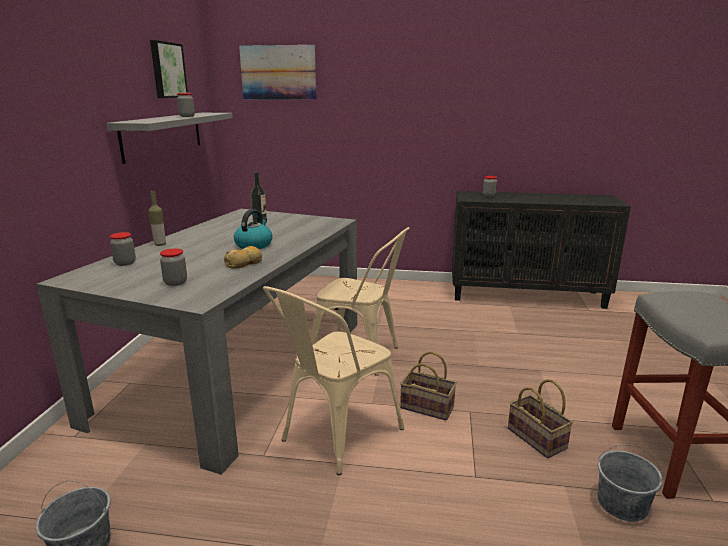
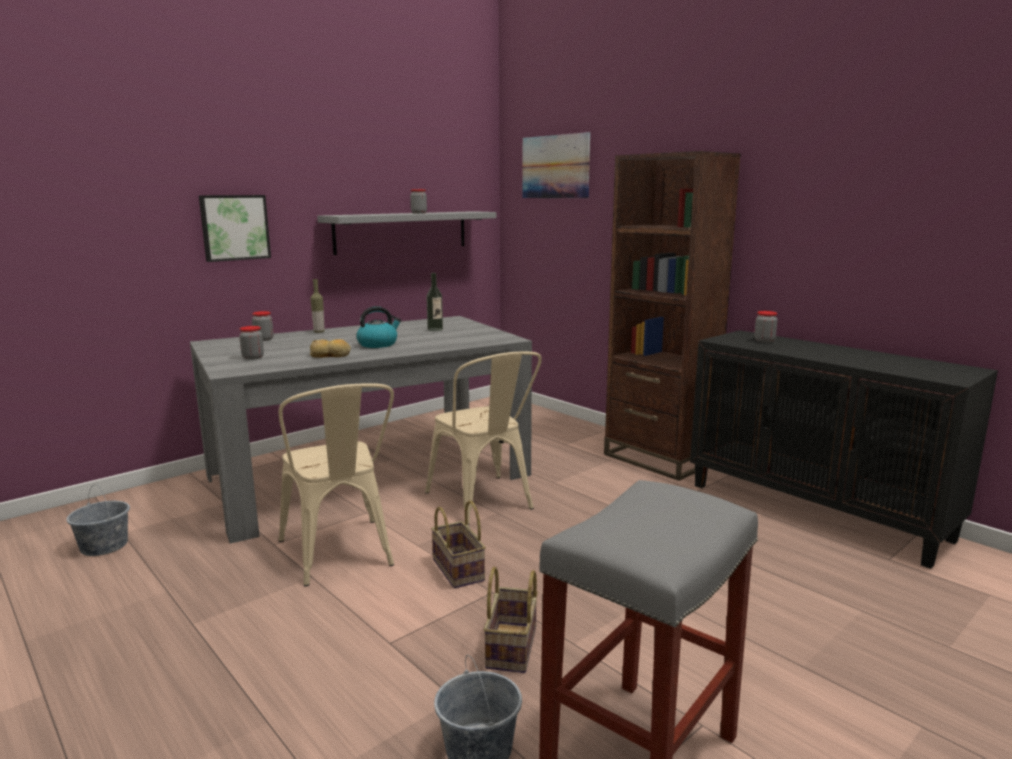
camera: 40 degrees right, 5 degrees down
picture [150,40,188,98] -> picture moved to [199,195,271,262]
beige chair [263,286,404,475] -> beige chair turned 105 degrees counterclockwise [279,383,394,586]
none -> brown bookcase [604,151,741,481]

